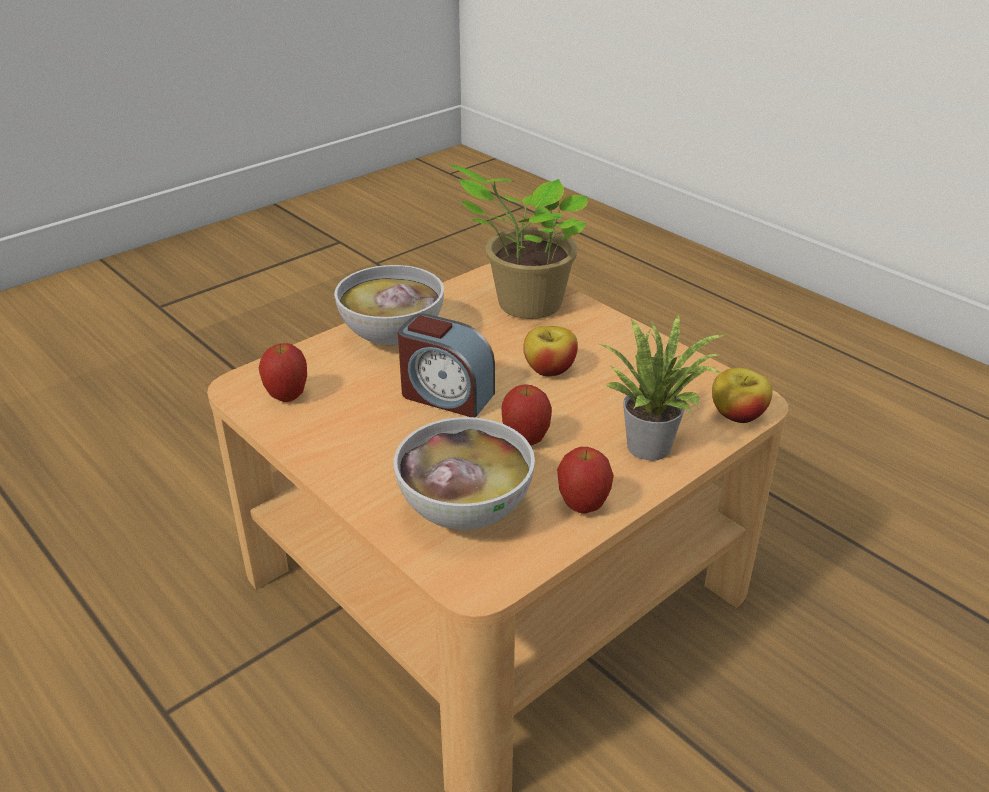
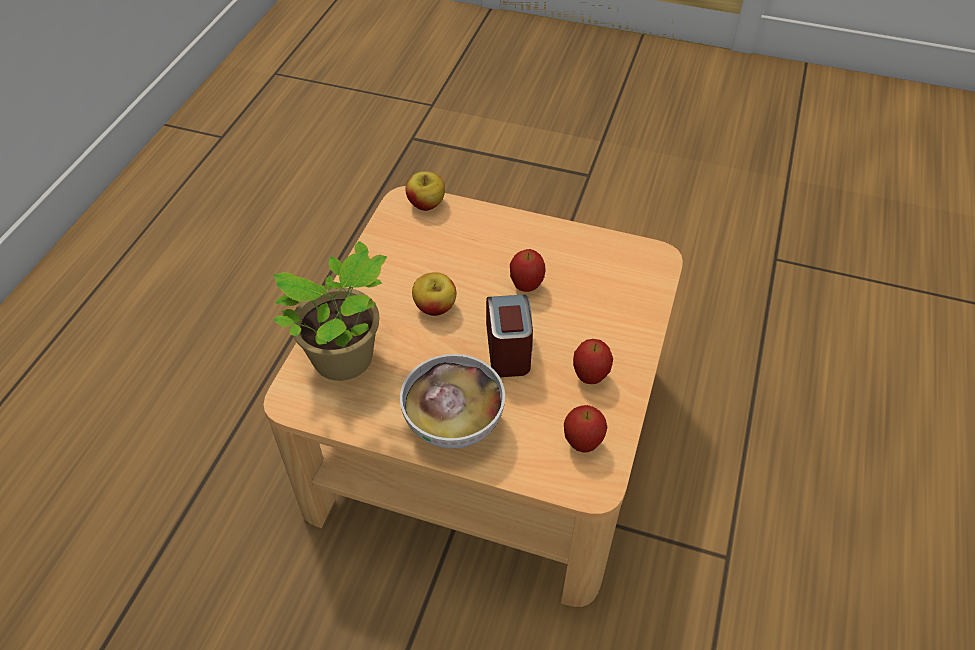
camera: 120 degrees left, 15 degrees up
bowl [394,417,535,530] -> none
apple [557,447,614,513] -> apple moved to [573,339,613,384]
potted plant [599,314,727,461] -> none

